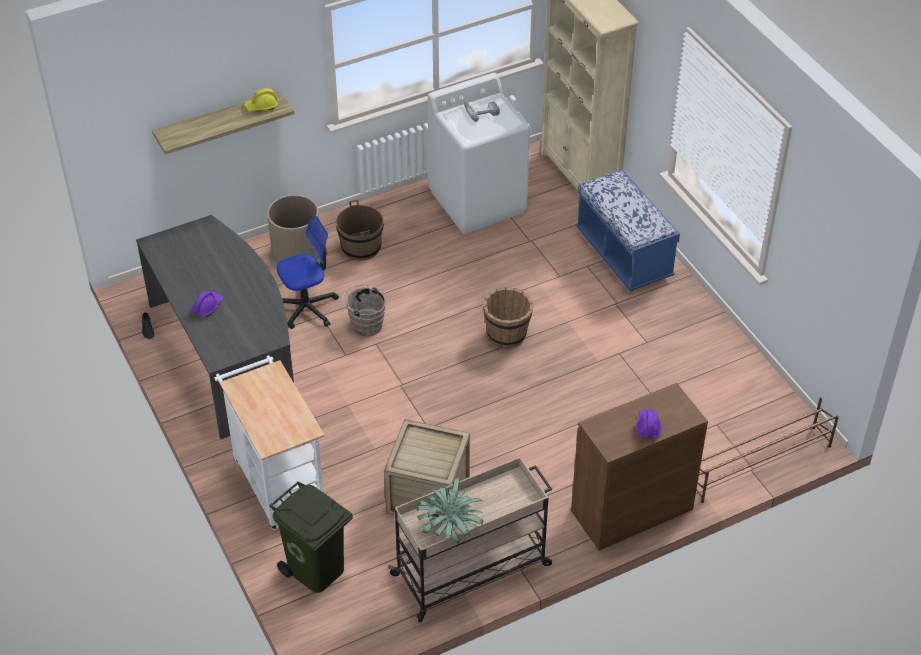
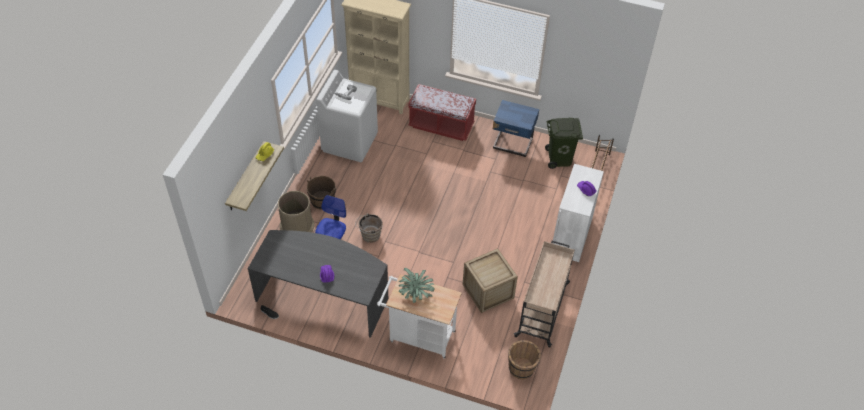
camera: 45 degrees left, 5 degrees up
green trash can [269,481,353,593] -> green trash can moved to [545,118,583,169]
potted plant [416,477,484,544] -> potted plant moved to [399,268,435,303]
brown bucket [483,287,533,348] -> brown bucket moved to [508,340,541,380]
brown cabinet [571,383,708,550] -> white cabinet [552,164,604,262]
blue bench [576,169,680,291] -> red bench [409,84,476,141]
none -> blue nightstand [493,100,539,157]

